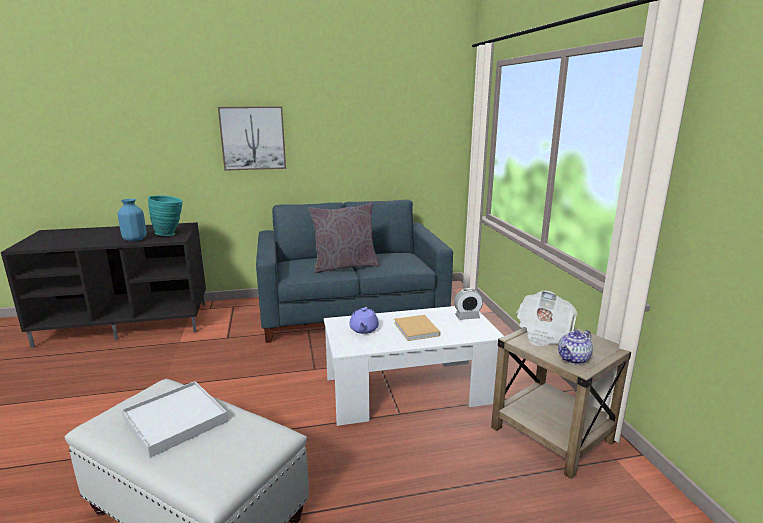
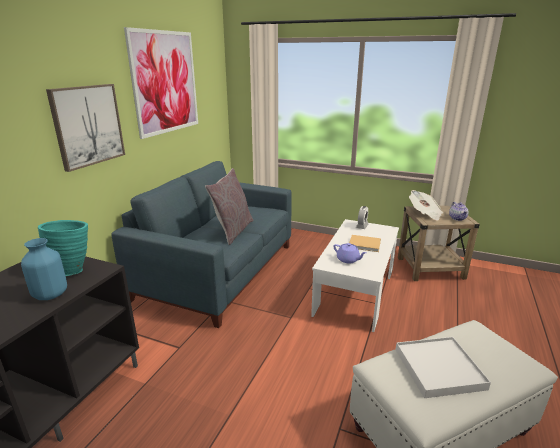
camera: 55 degrees left, 5 degrees up
none -> picture [124,27,198,139]

